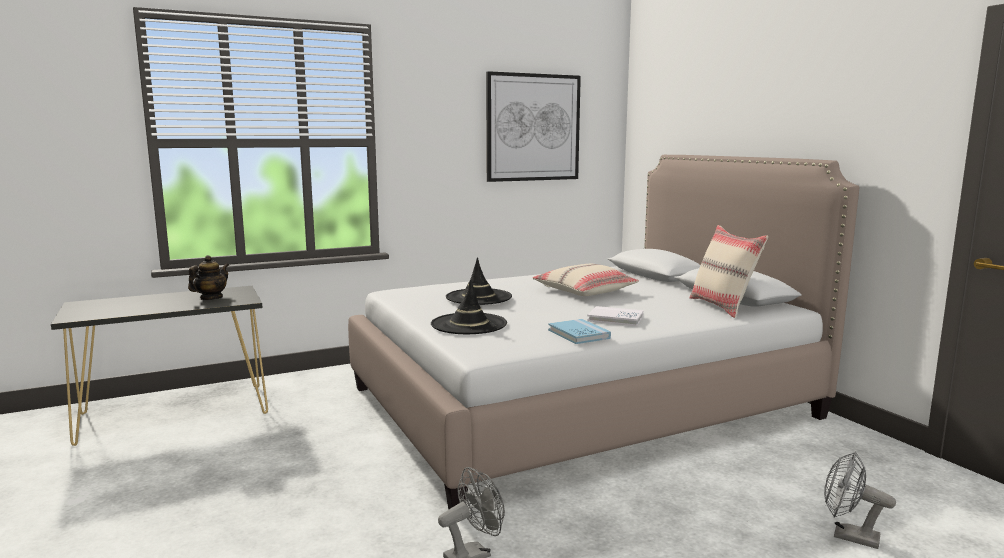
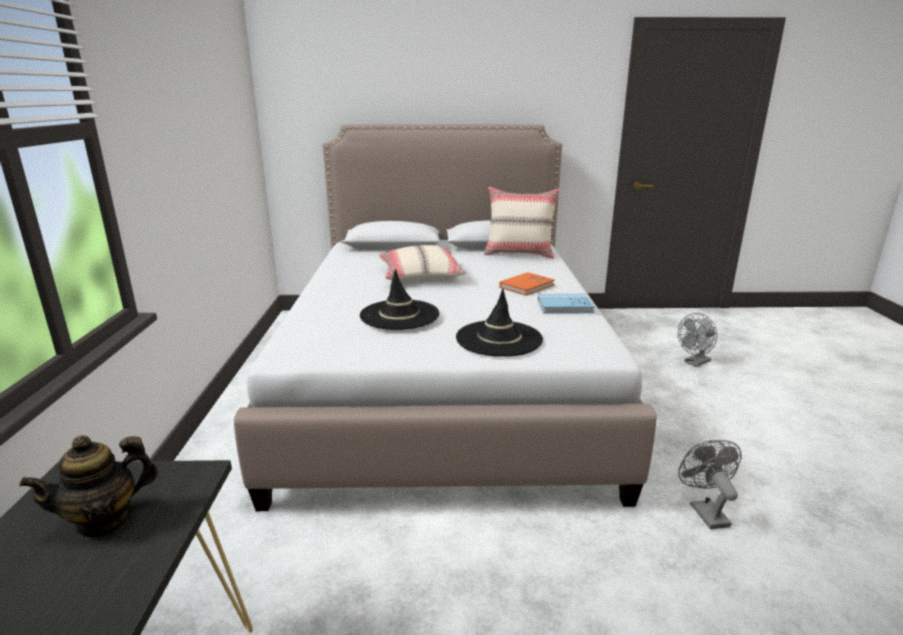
camera: 65 degrees left, 10 degrees up
teapot [188,255,229,300] -> teapot turned 90 degrees counterclockwise [19,435,158,540]
picture [486,71,581,182] -> none
white book [587,306,643,326] -> orange book [499,272,555,296]

